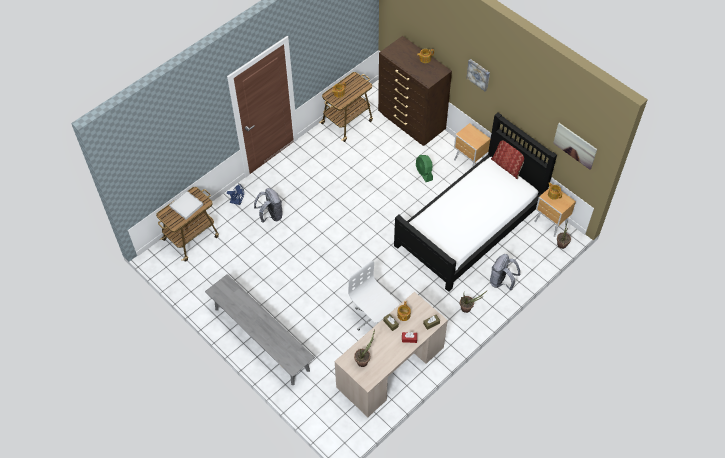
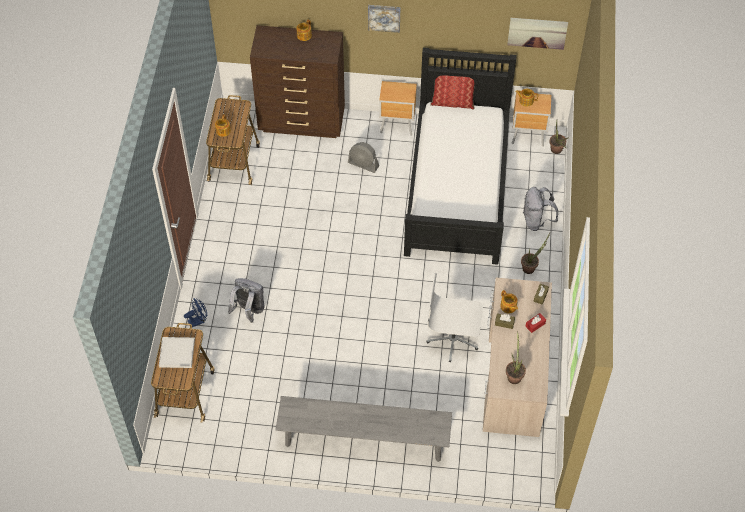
camera: 40 degrees left, 0 degrees up
green fan [416,155,433,182] -> grey fan [348,142,379,173]

